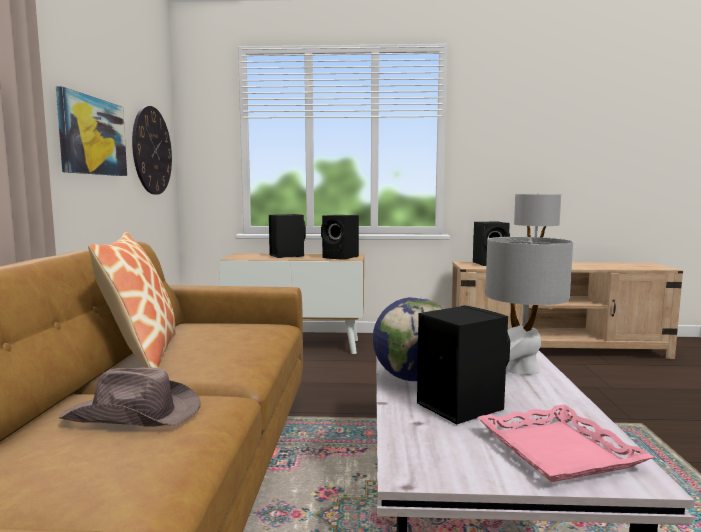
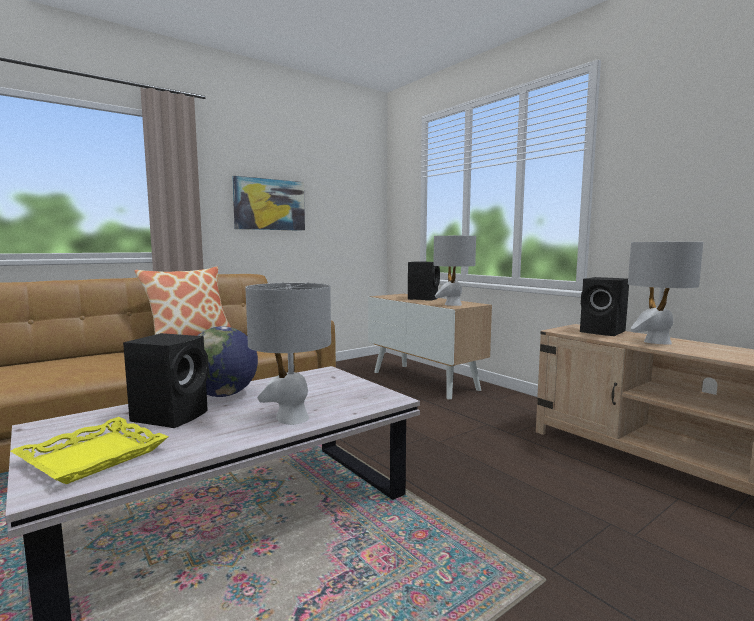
camera: 50 degrees right, 0 degrees up
brown hat [59,367,200,427] -> none
wall clock [132,106,172,195] -> none
black speaker [321,215,359,260] -> grey table lamp [433,235,476,306]
pink tray [477,404,654,482] -> yellow tray [10,417,168,484]

